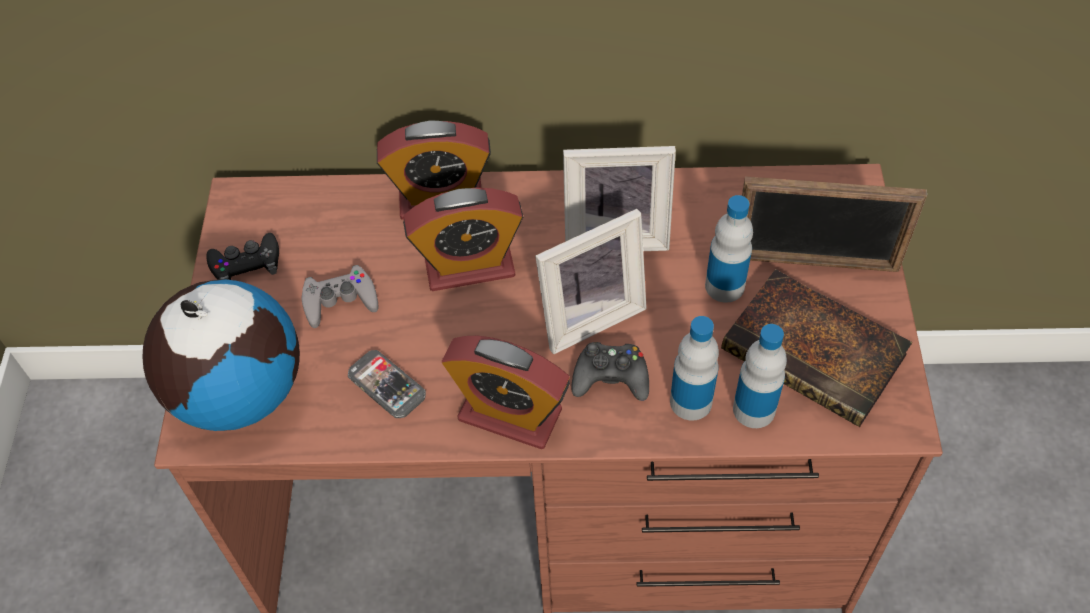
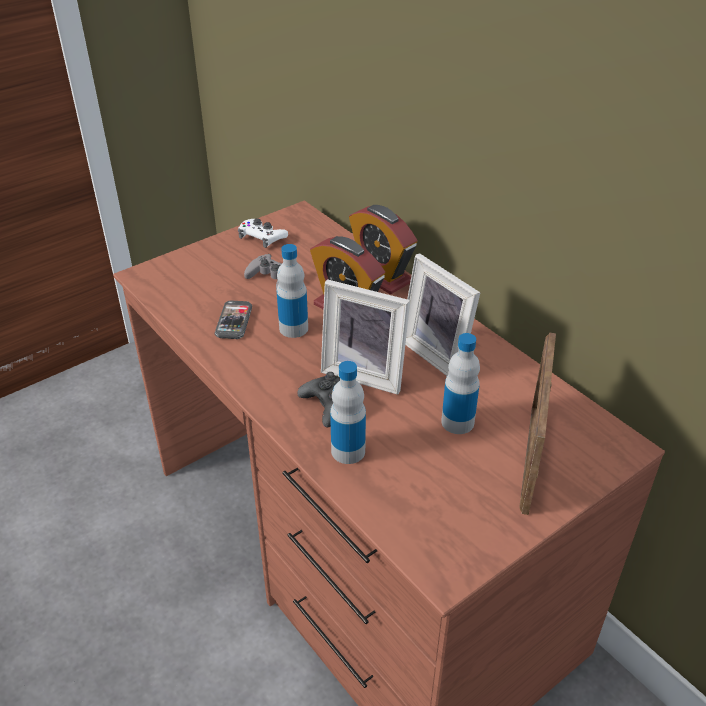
camera: 50 degrees right, 15 degrees down
globe [142,279,300,431] -> none
black game controller [207,233,279,280] -> white game controller [238,218,288,248]
alarm clock [442,336,570,449] -> none
book [721,269,912,427] -> none
bottle [733,324,787,428] -> bottle moved to [277,244,308,338]
picture frame [742,176,927,272] -> picture frame turned 45 degrees clockwise [519,333,556,515]

